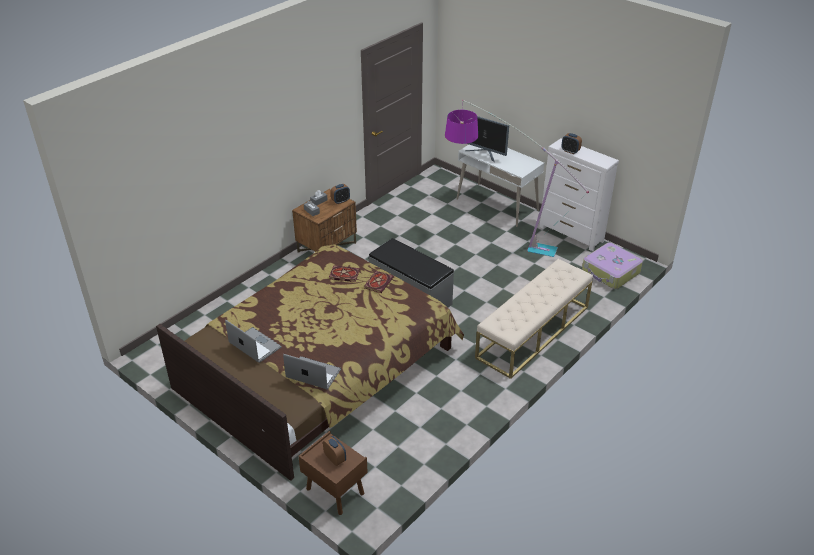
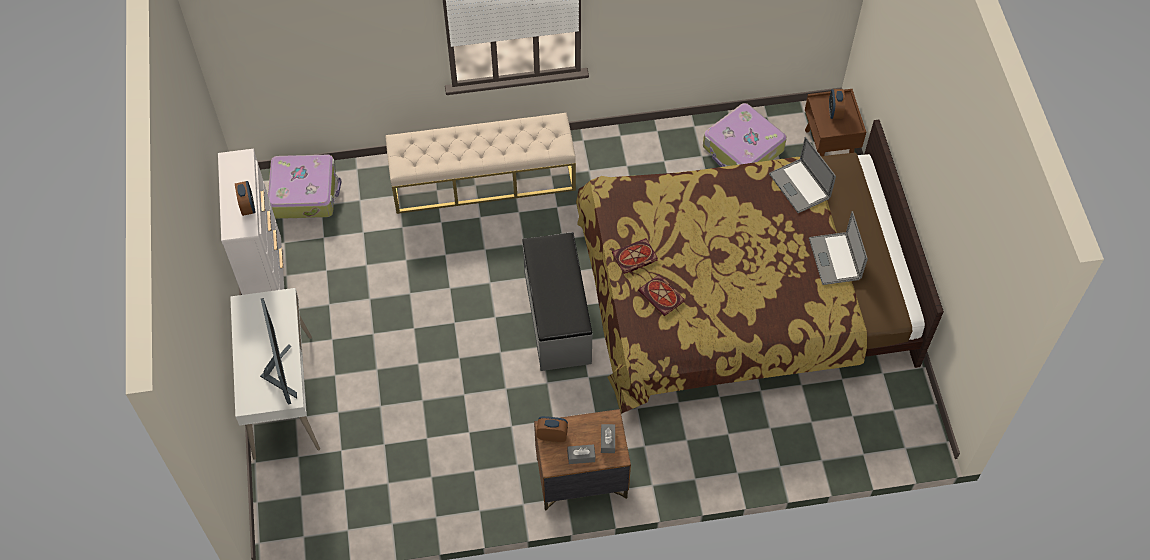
camera: 140 degrees left, 20 degrees up
floor lamp [445,100,589,257] -> none
none -> suitcase [703,103,787,167]

